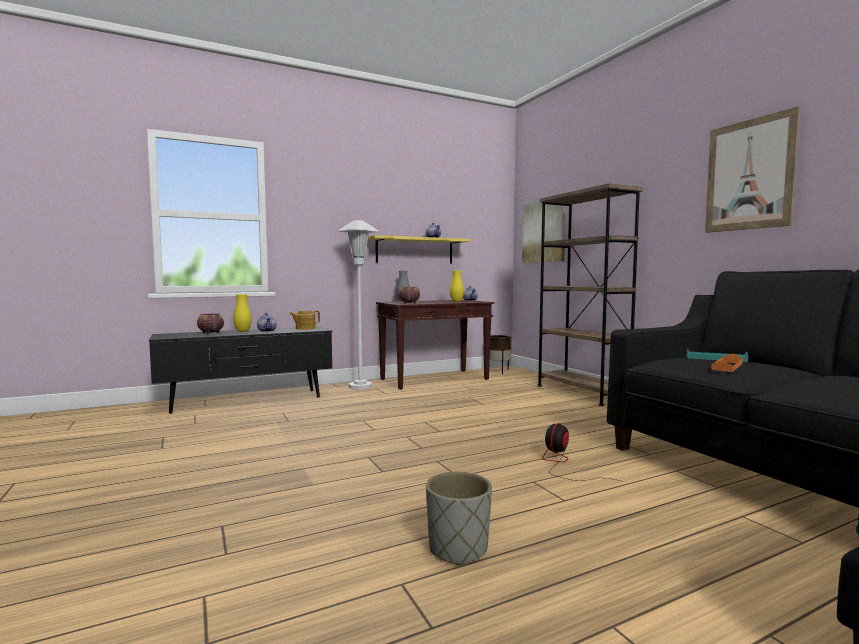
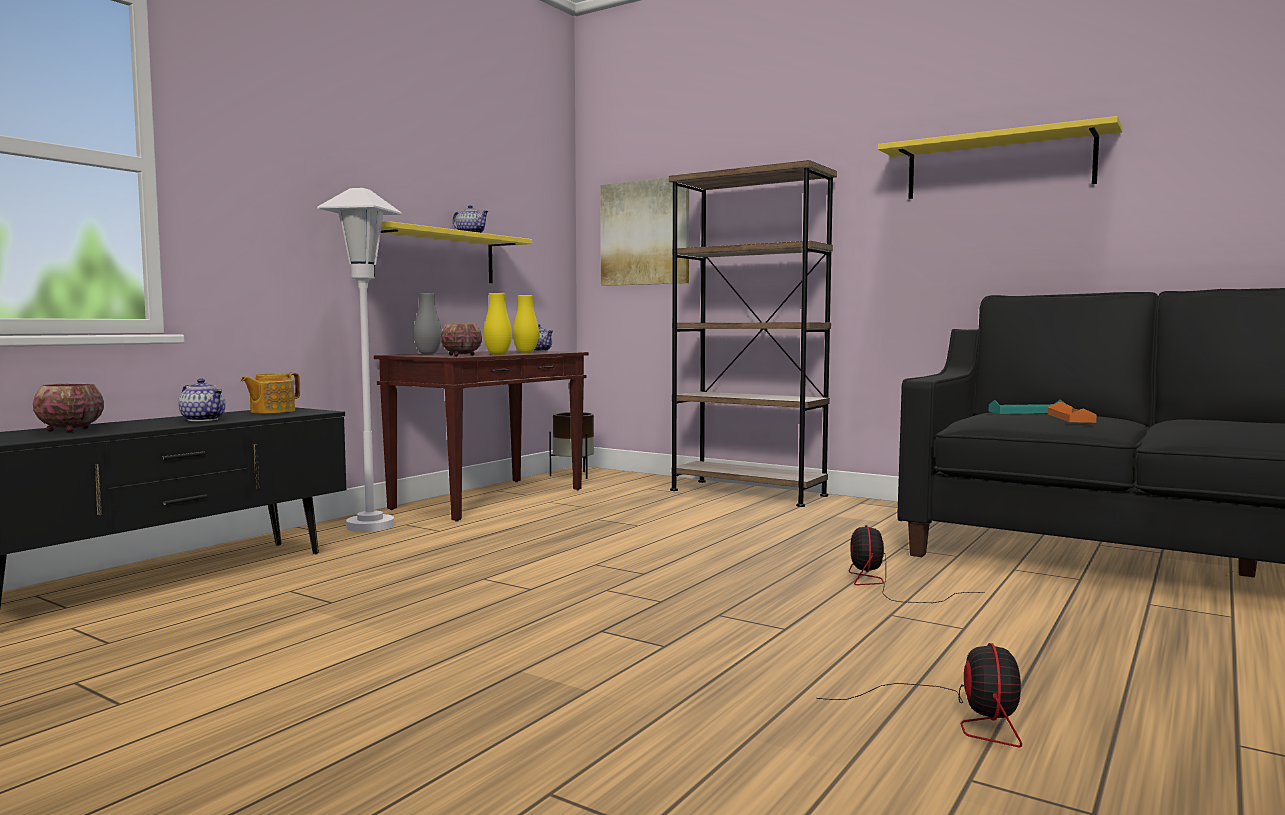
camera: 30 degrees left, 0 degrees up
yellow vase [233,294,252,332] -> yellow vase moved to [483,293,512,355]
grey planter [426,472,492,566] -> fan [816,643,1022,747]
picture [705,106,800,233] -> yellow shelf [878,116,1123,199]

